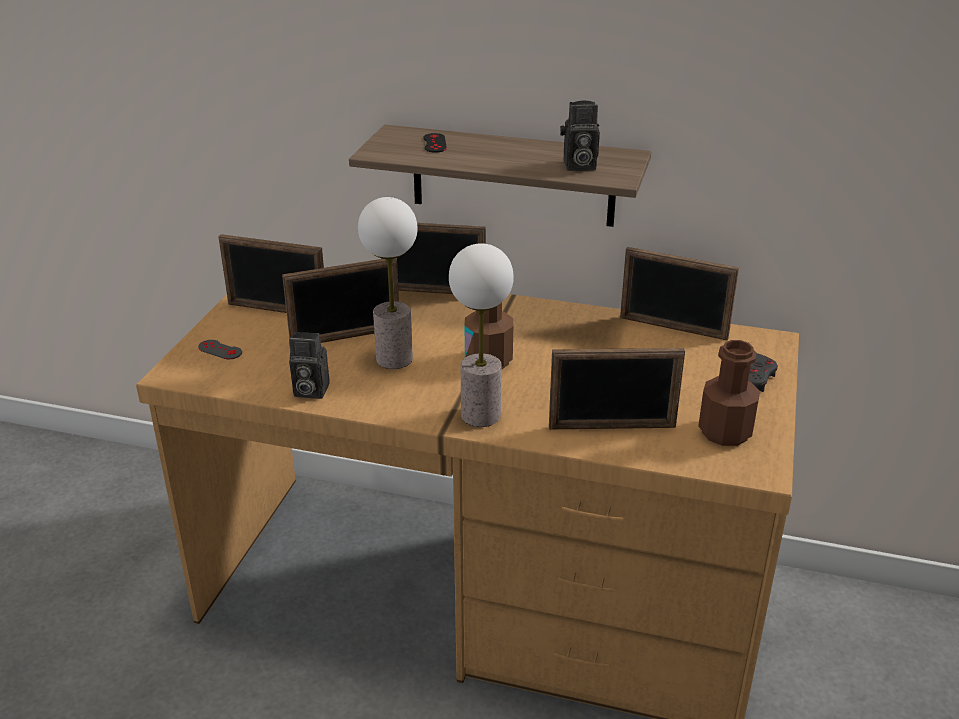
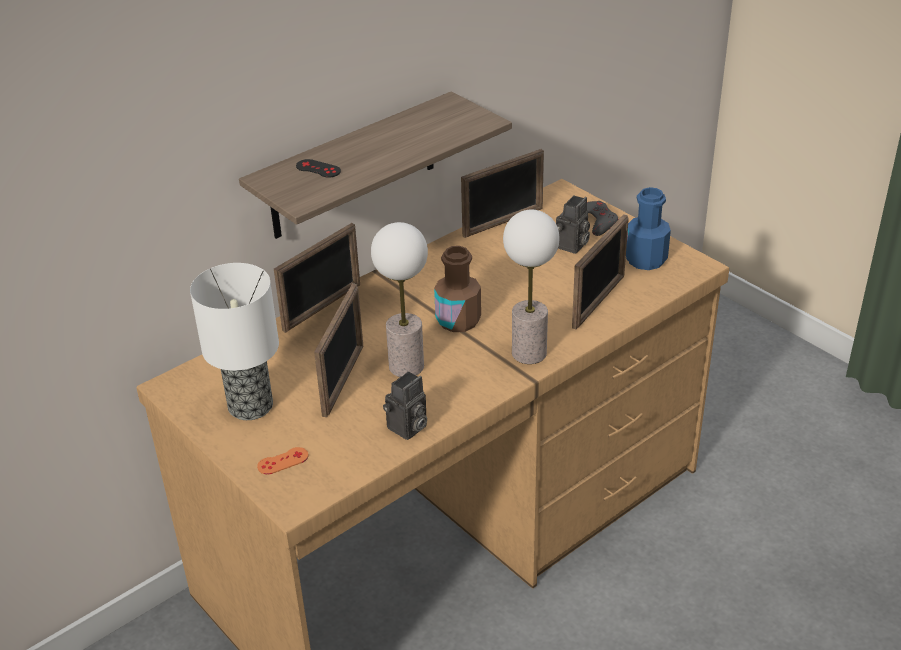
camera: 55 degrees left, 5 degrees up
grey game controller [198,340,242,359] -> orange game controller [257,447,308,475]
picture frame [218,234,324,313] -> table lamp [190,263,279,420]
camera [560,101,600,171] -> camera moved to [556,195,590,254]
brown bottle [698,340,760,446] -> blue bottle [626,187,671,270]

